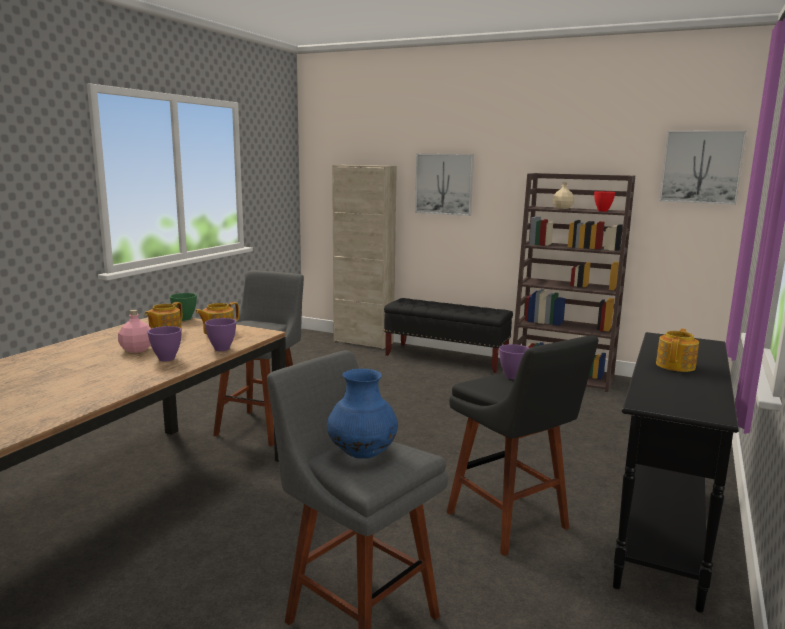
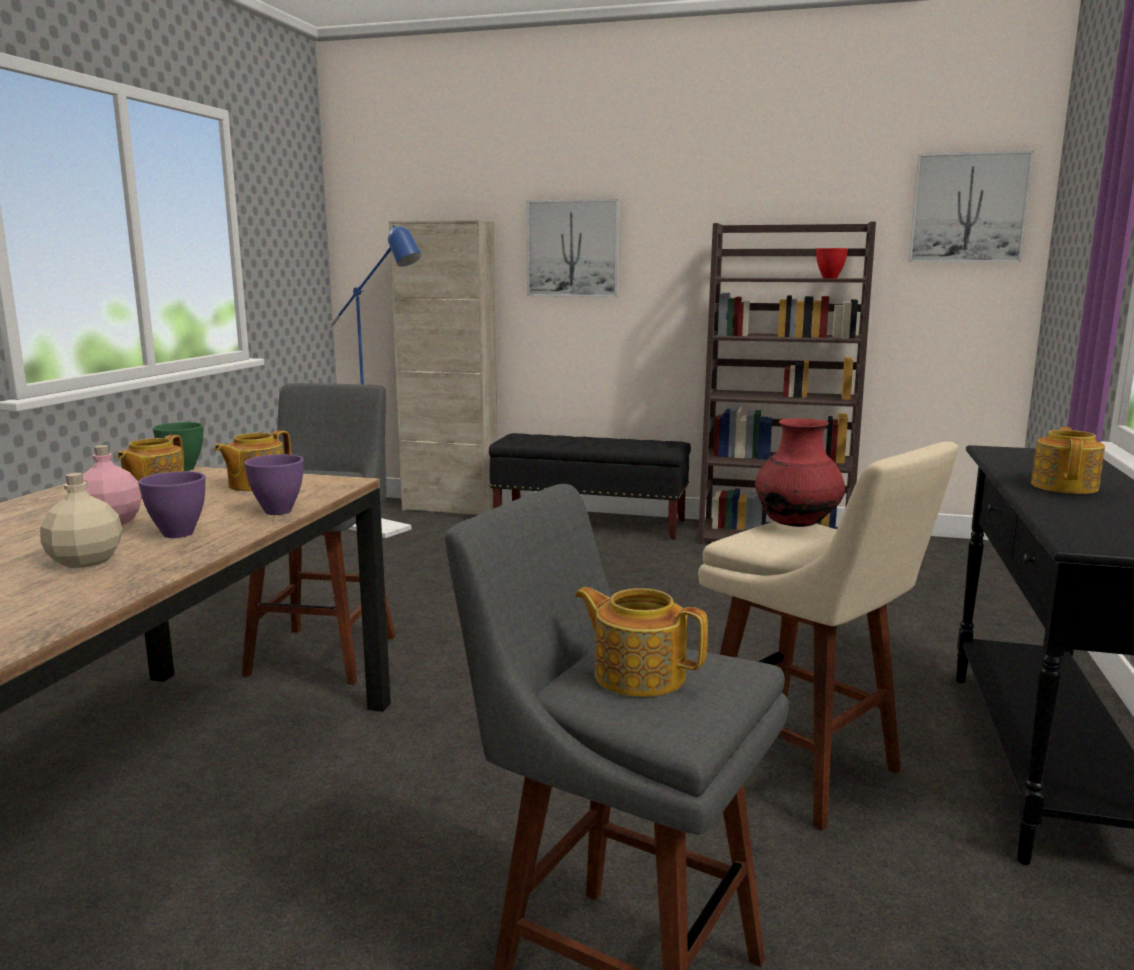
camera: 10 degrees left, 0 degrees up
blue vase [327,369,398,459] -> teapot [575,587,708,697]
black stool [447,335,599,556] -> beige stool [698,441,958,831]
purple bowl [499,344,529,379] -> red vase [755,418,845,527]
beige bottle [553,182,574,209] -> beige bottle moved to [40,473,122,568]
none -> blue floor lamp [330,224,422,538]

